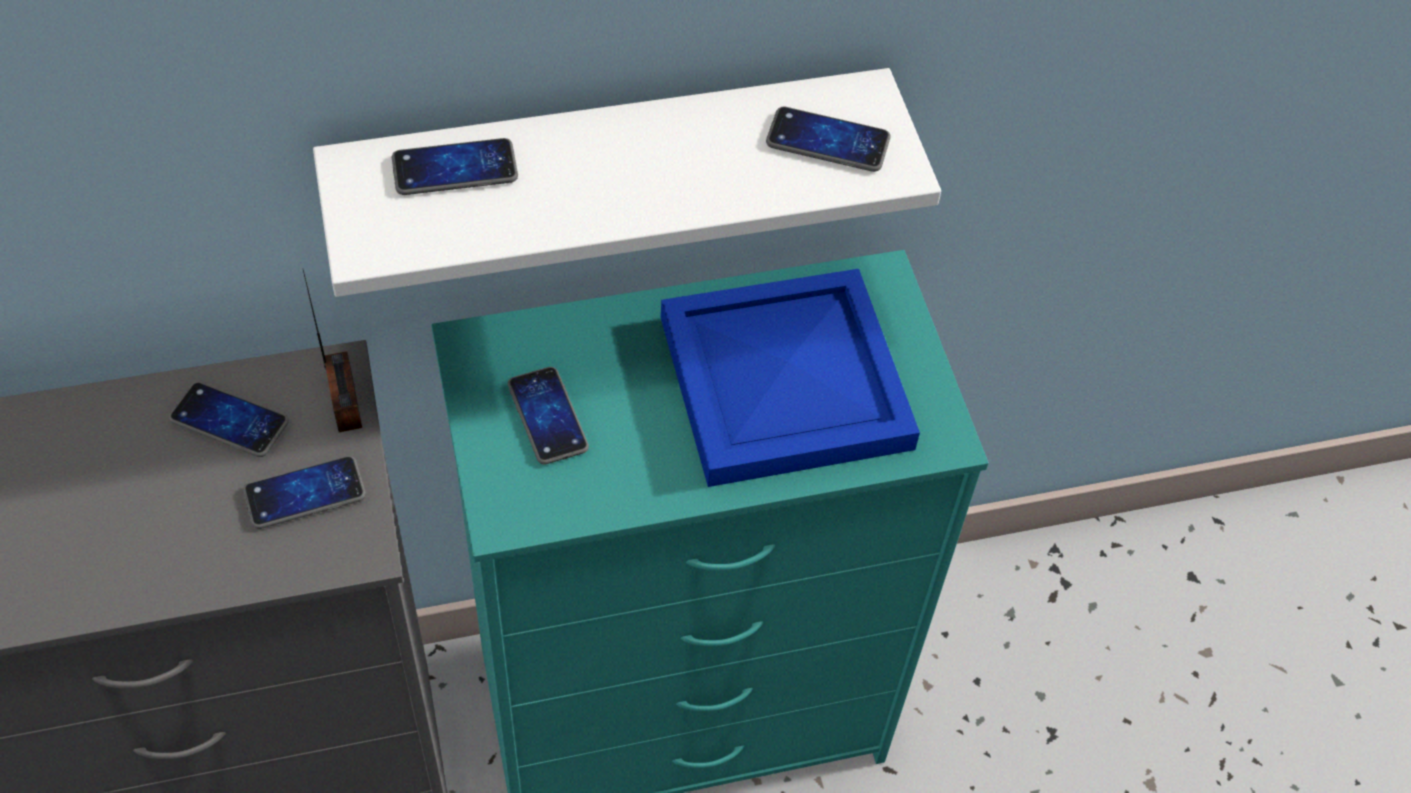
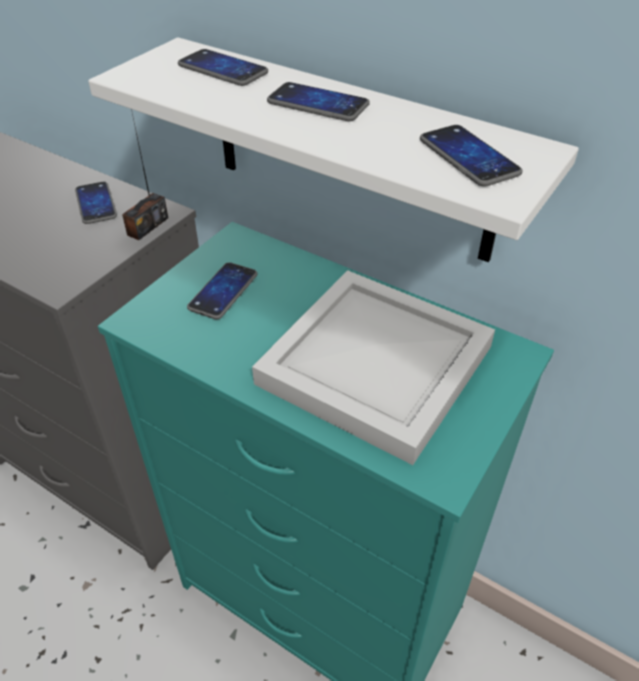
camera: 50 degrees right, 10 degrees down
phone [243,456,366,529] -> phone moved to [267,82,370,121]
blue tray [661,269,920,487] -> white tray [252,270,495,465]

